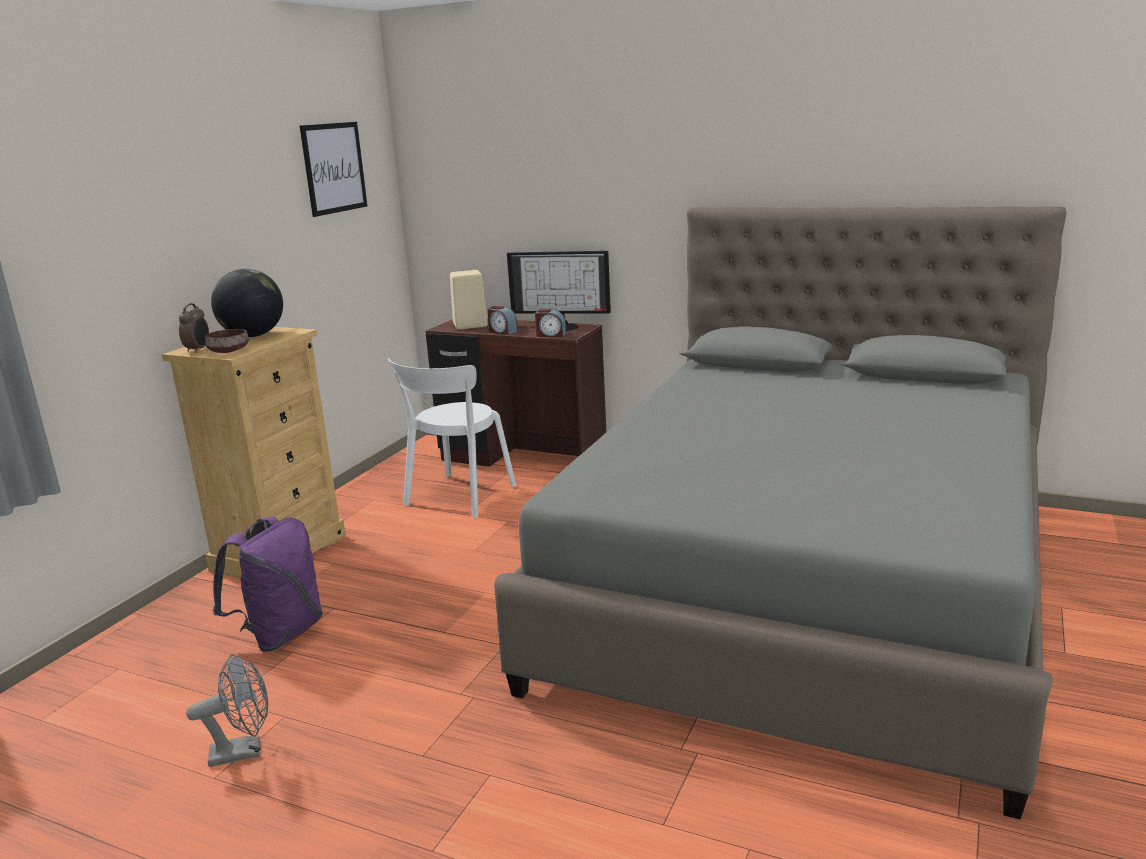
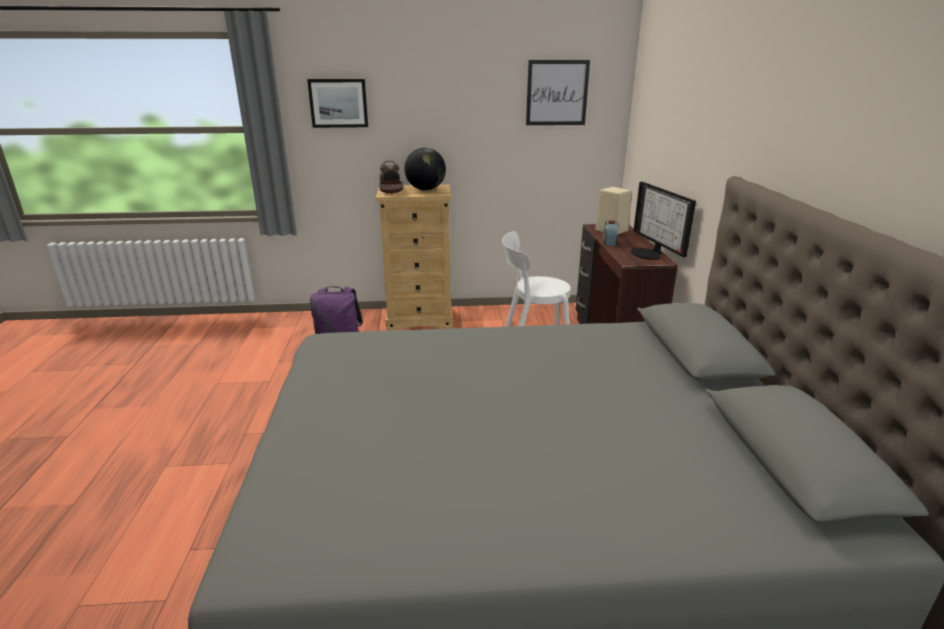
camera: 60 degrees right, 5 degrees up
grey fan [186,654,268,767] -> none
alarm clock [535,309,566,337] -> none
none -> picture [307,79,368,128]

